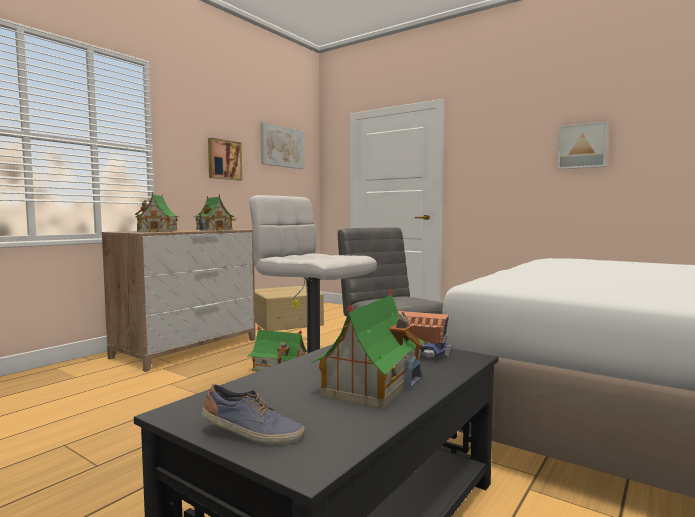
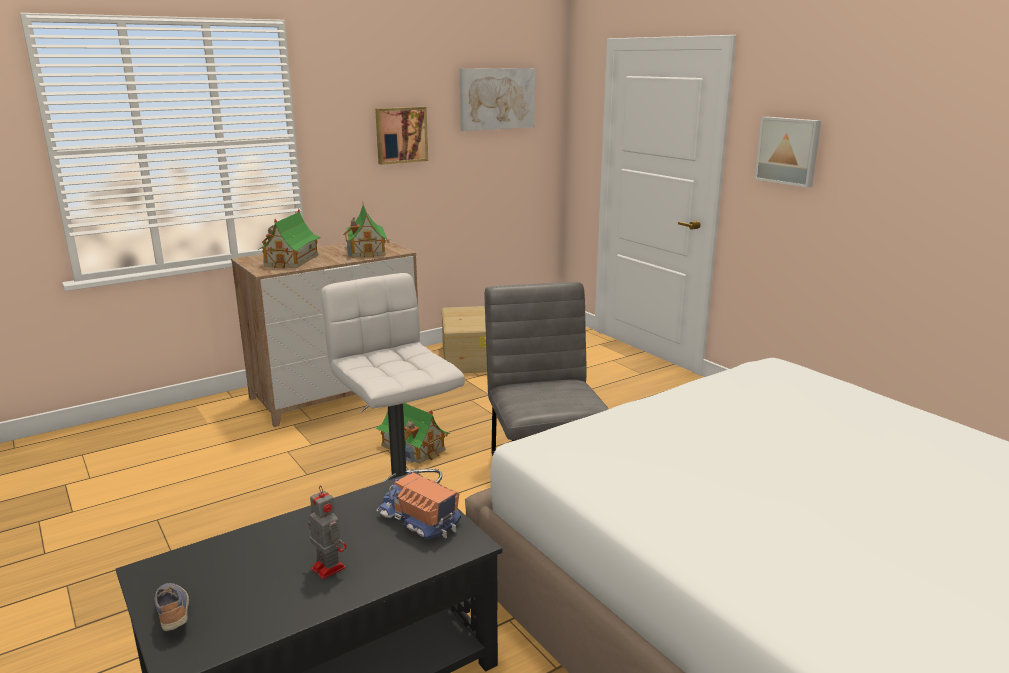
camera: 20 degrees right, 15 degrees up
shoe [202,384,305,445] -> shoe turned 150 degrees counterclockwise [154,583,189,631]
toy house [311,288,425,408] -> toy robot [308,485,347,579]
picture [558,121,608,169] -> picture moved to [755,117,821,187]

